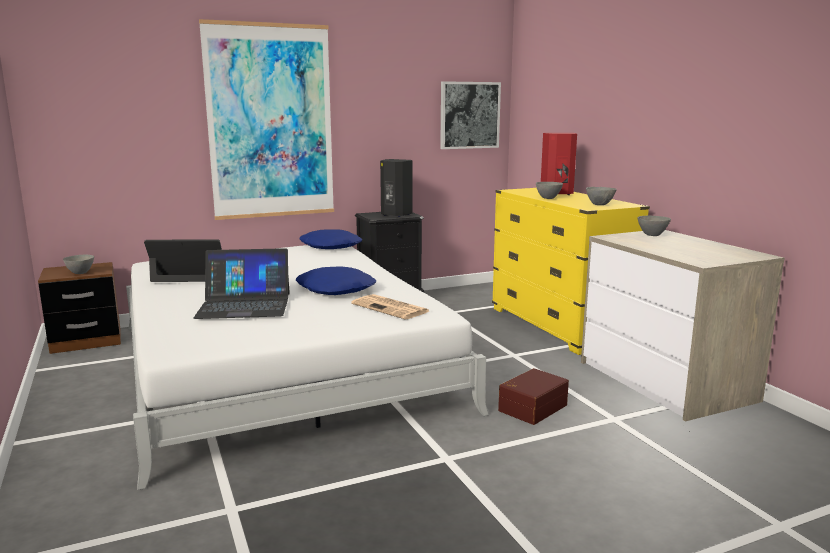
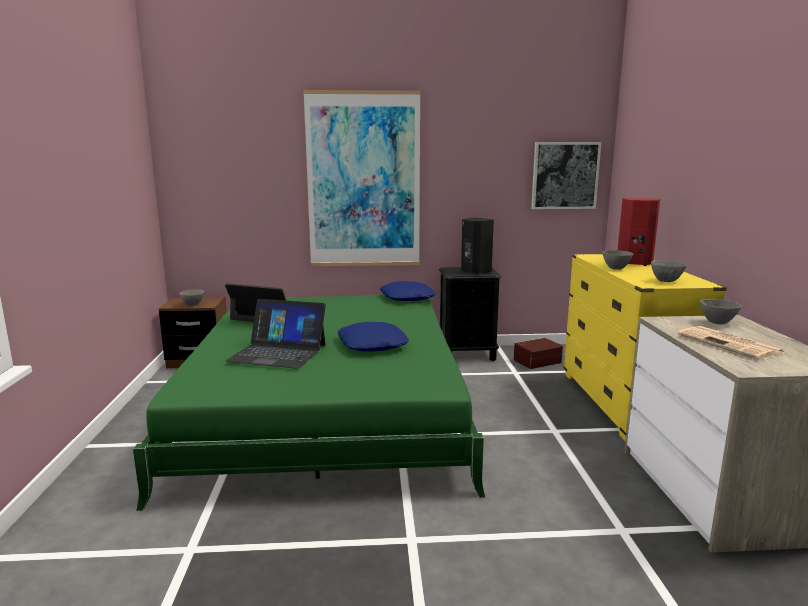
camera: 20 degrees right, 0 degrees up
white bed [126,245,489,490] -> green bed [133,294,486,511]
newspaper [351,294,429,319] -> newspaper moved to [678,326,784,360]
brown storage box [498,368,569,425] -> brown storage box moved to [514,338,563,369]

